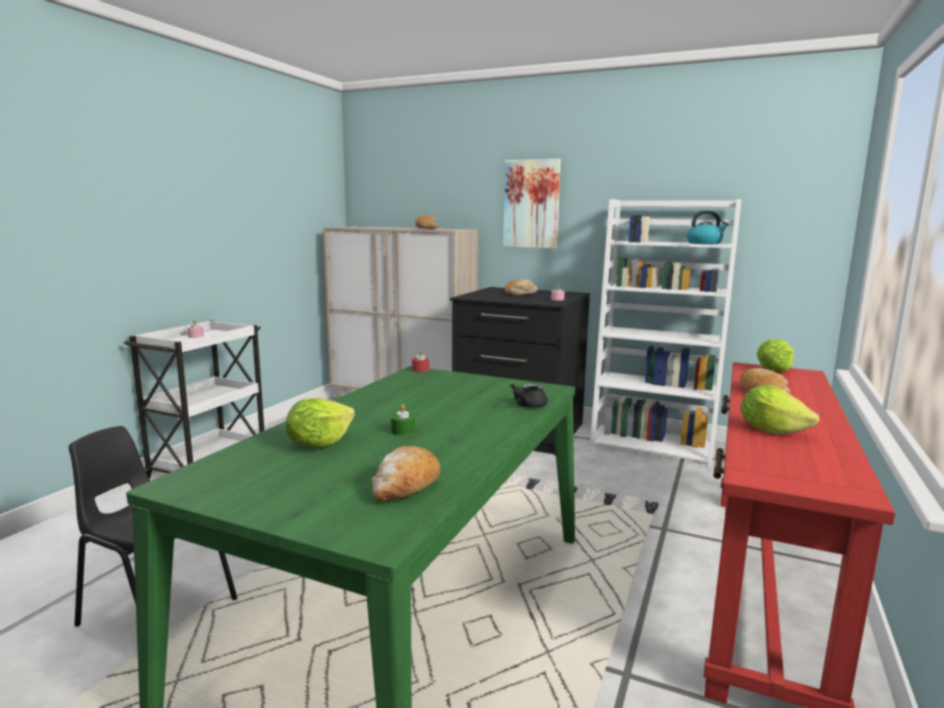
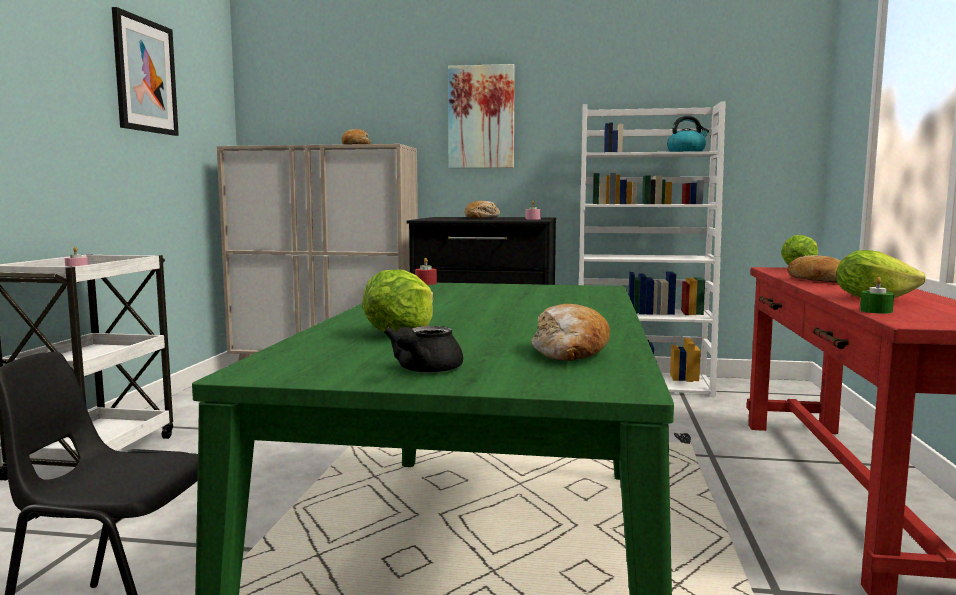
camera: 15 degrees left, 5 degrees down
green candle [391,404,415,436] -> green candle moved to [860,277,894,314]
black teapot [510,384,548,408] -> black teapot moved to [384,326,463,373]
none -> picture [112,7,179,136]

